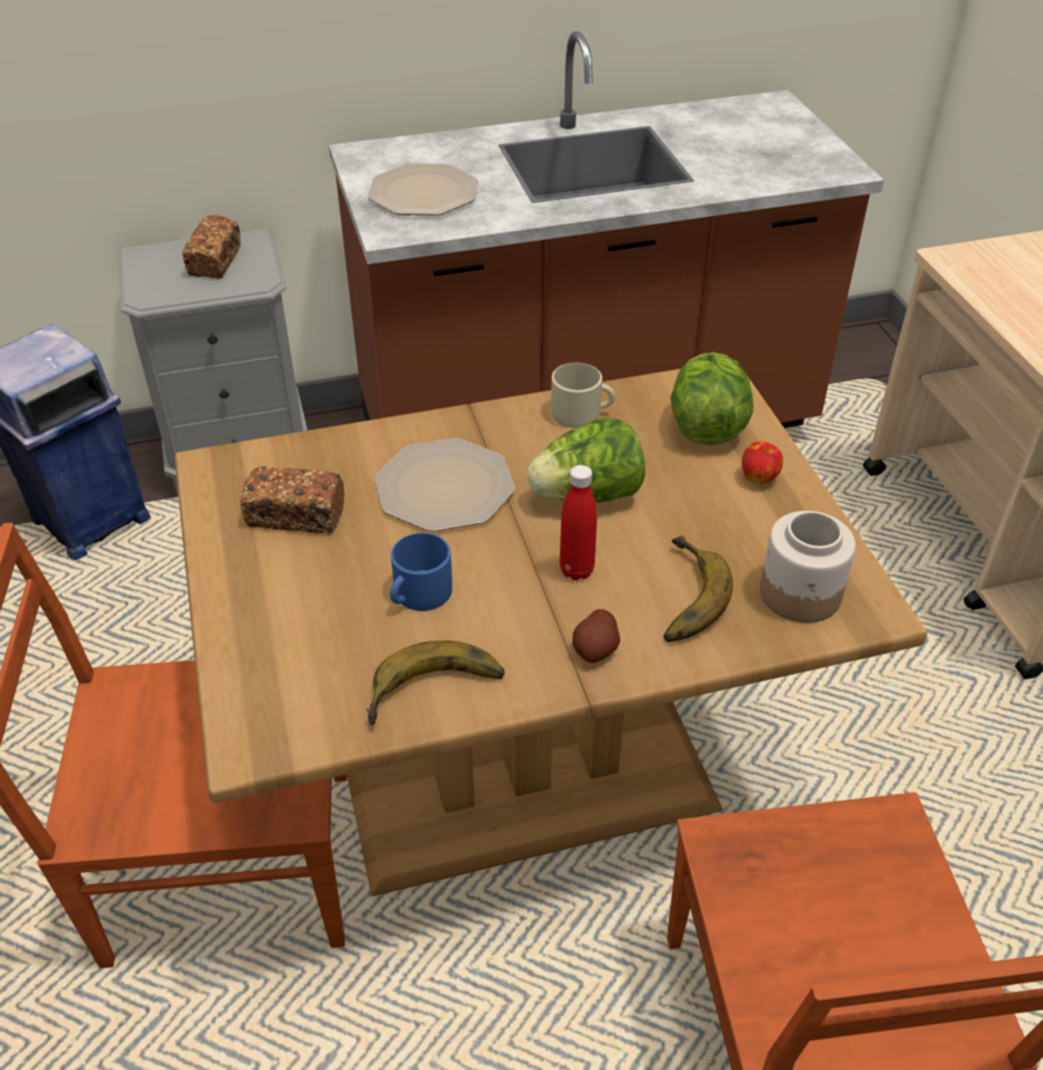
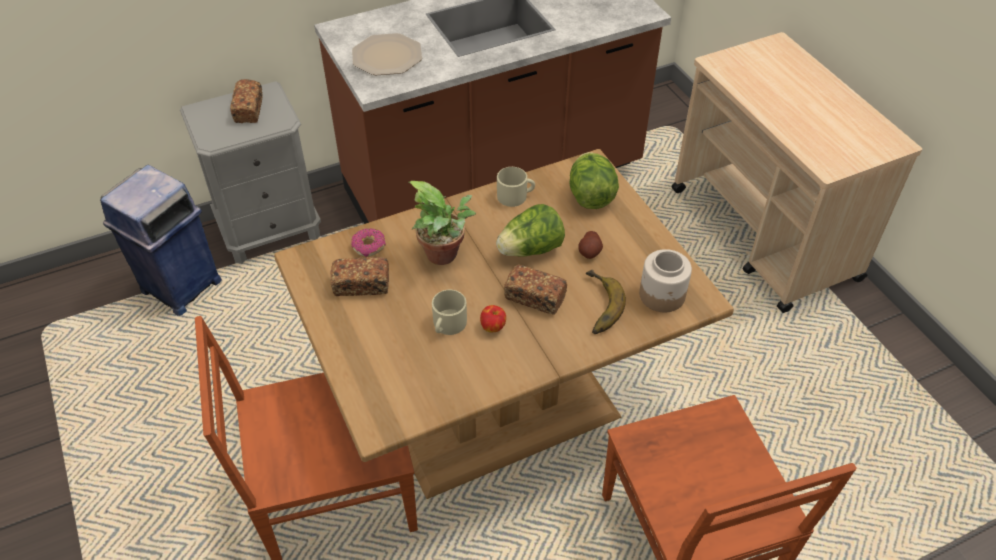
camera: 10 degrees left, 5 degrees up
banana [367,640,505,726] -> none
plate [375,438,515,532] -> potted plant [408,181,476,265]
blue mug [390,533,452,611] -> beige mug [432,290,467,335]
red bottle [560,465,597,580] -> bread [504,265,567,315]
potato [572,609,620,663] -> potato moved to [578,231,603,259]
apple [742,441,783,484] -> apple moved to [480,305,506,332]
none -> donut [351,228,386,257]

